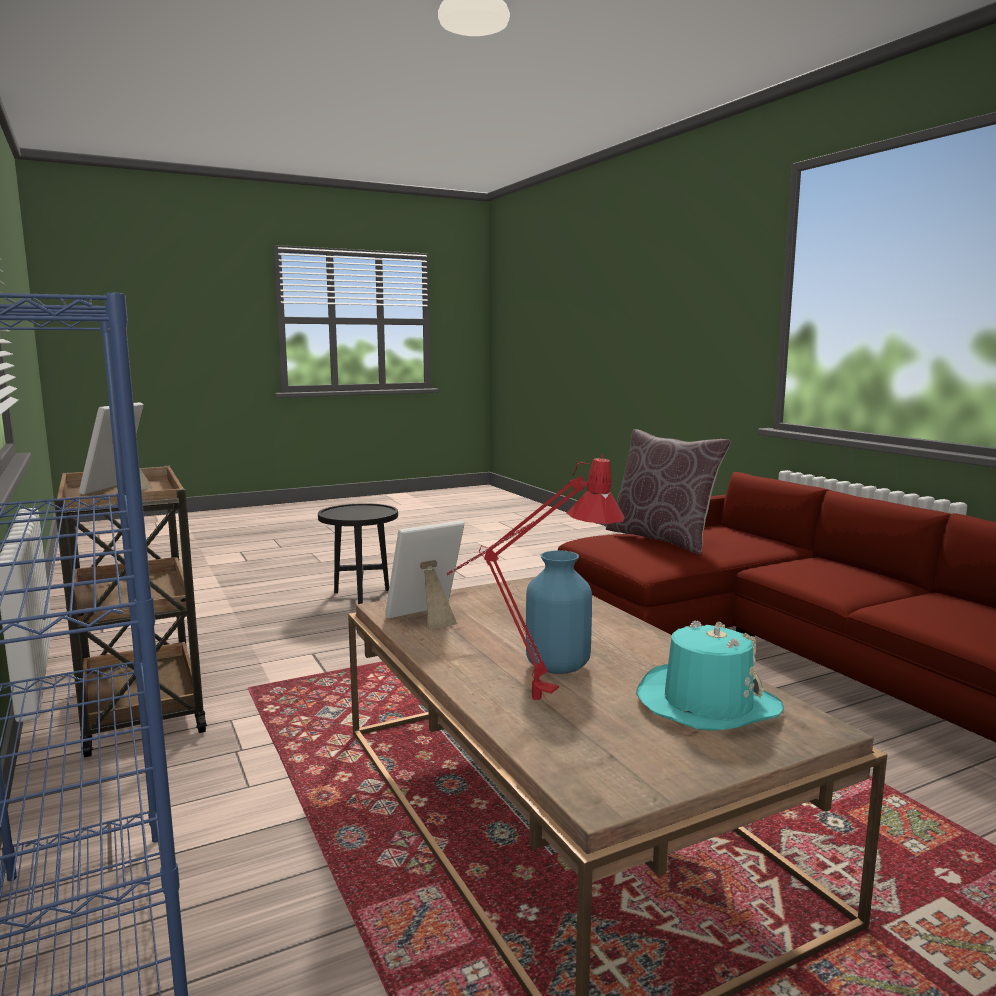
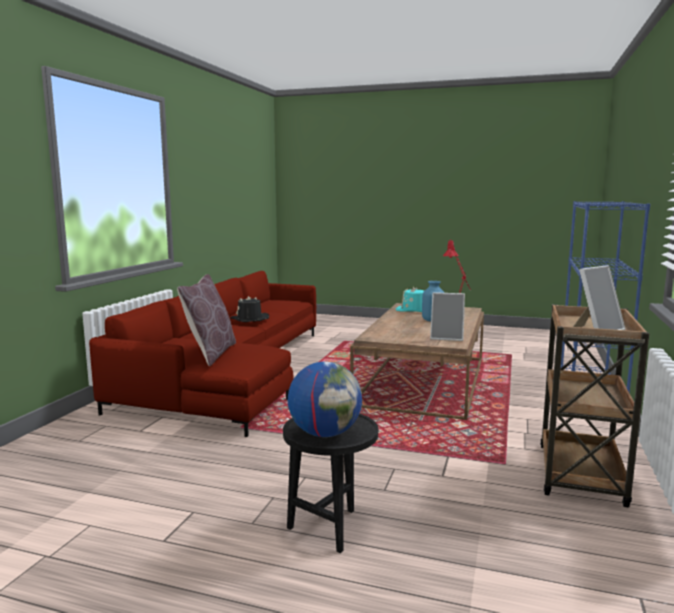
camera: 135 degrees left, 0 degrees up
none -> black hat [230,296,269,322]
none -> globe [288,362,362,437]

